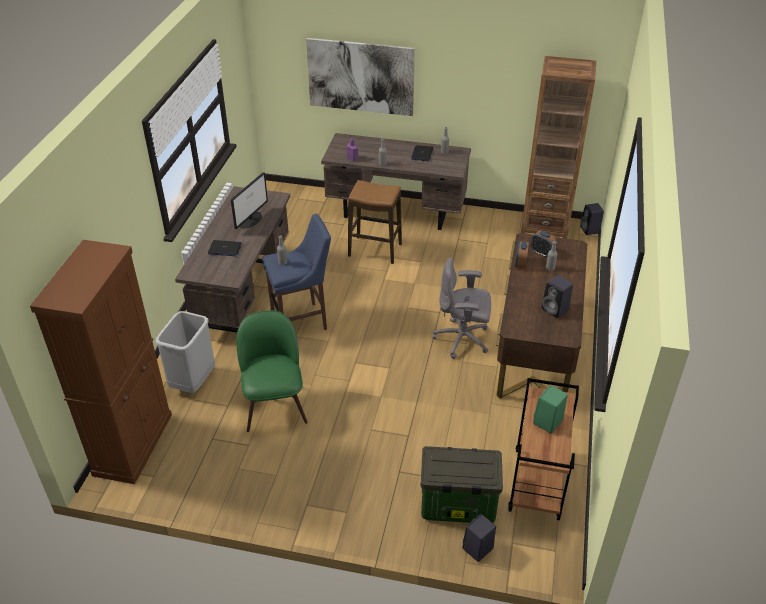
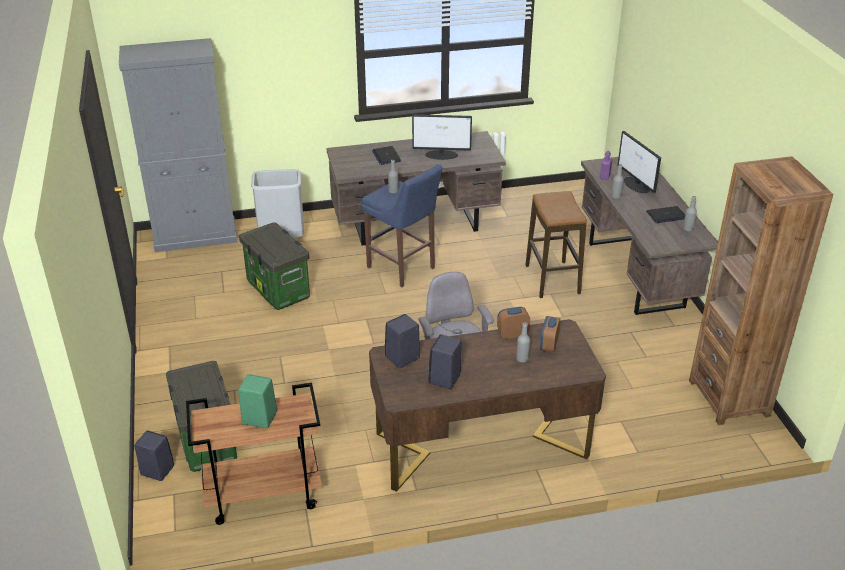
camera: 65 degrees right, 5 degrees down
brown cabinet [30,240,172,484] -> grey cabinet [119,38,238,252]
green chair [236,310,308,432] -> storage box [239,223,310,310]
picture [306,38,415,116] -> none
black speaker [580,203,604,235] -> black speaker moved to [385,314,420,368]
none -> monitor [618,131,661,193]

